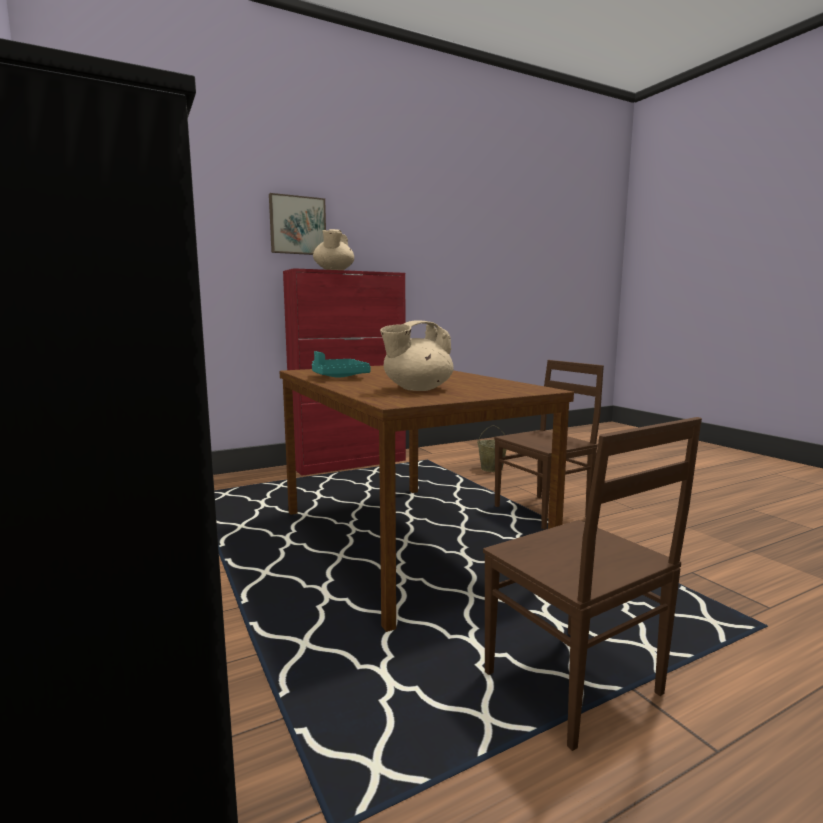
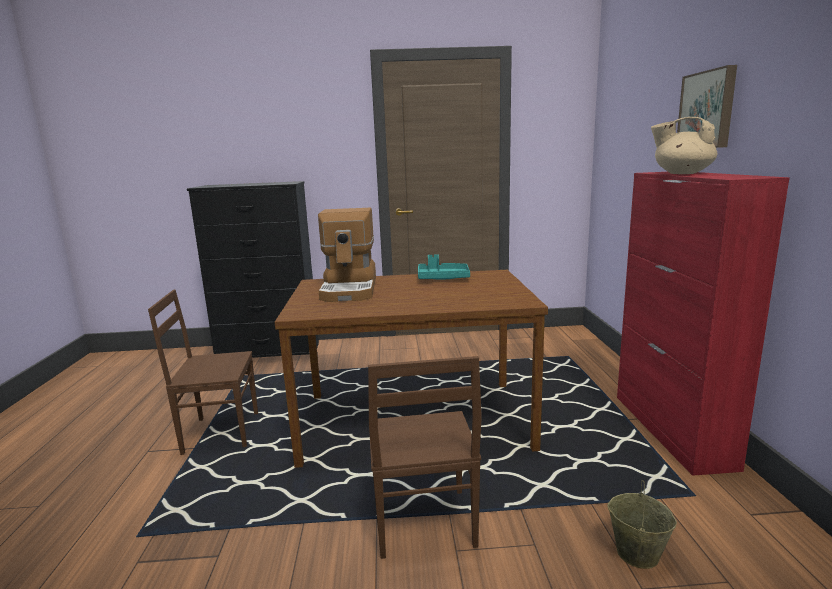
camera: 115 degrees right, 5 degrees up
beige teapot [380,320,454,391] -> coffee machine [318,208,376,302]

